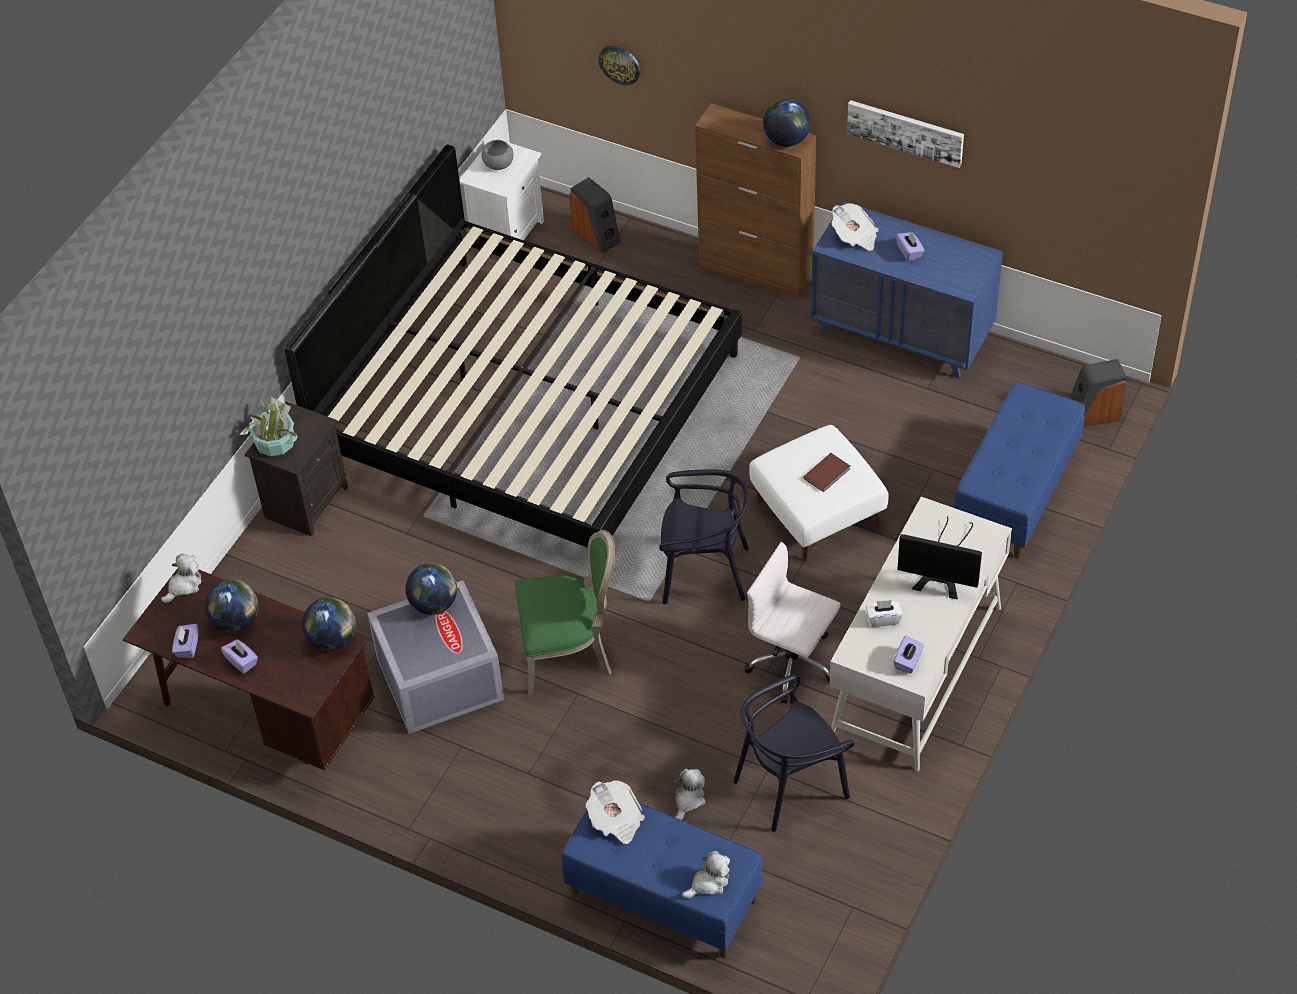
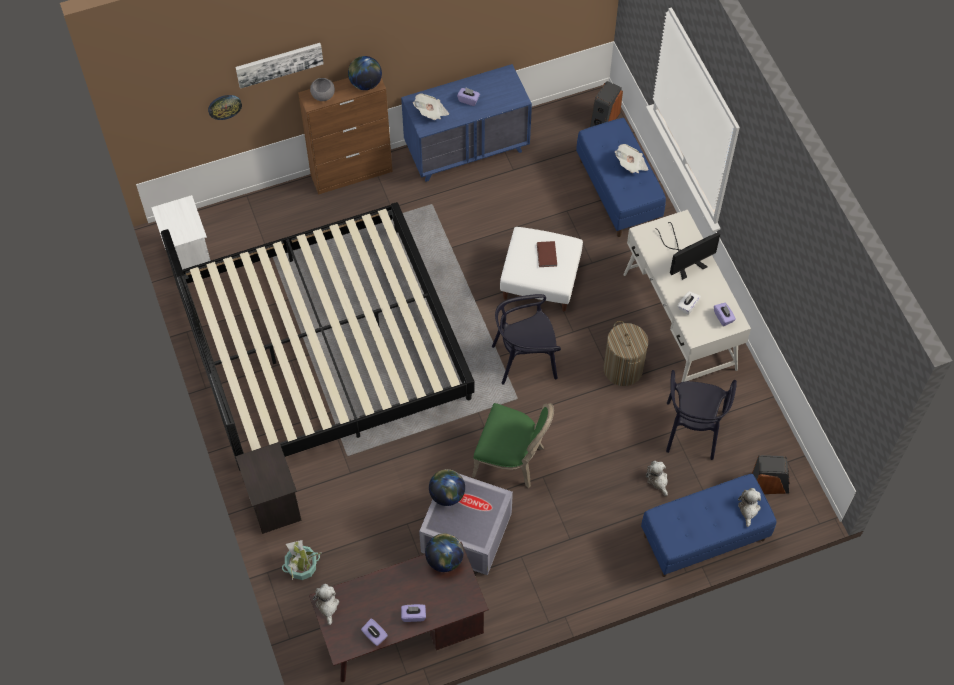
camera: 50 degrees left, 10 degrees up
globe [205,579,258,632] -> none
potted plant [239,397,298,456] -> potted plant moved to [282,540,322,581]
grey bowl [481,140,514,170] -> grey bowl moved to [310,78,335,101]
green chair [515,530,615,695] -> green chair turned 75 degrees clockwise [472,403,554,488]
speaker [569,177,621,253] -> speaker moved to [752,455,789,494]
newspaper [586,780,645,844] -> newspaper moved to [615,144,648,173]
black chair [659,470,749,604] -> black chair turned 150 degrees counterclockwise [492,294,561,385]
white office chair [744,542,841,704] -> laundry basket [604,321,648,386]
picture [847,100,964,168] -> picture moved to [236,43,324,89]

